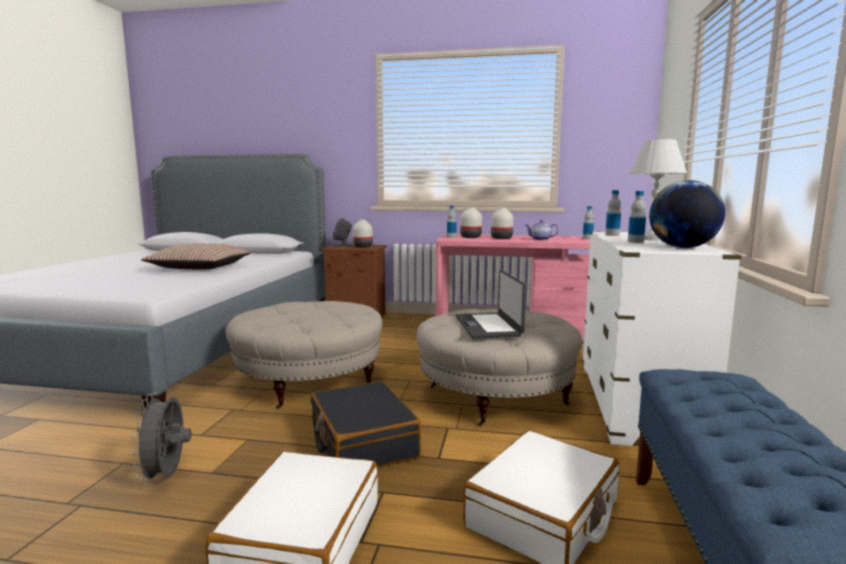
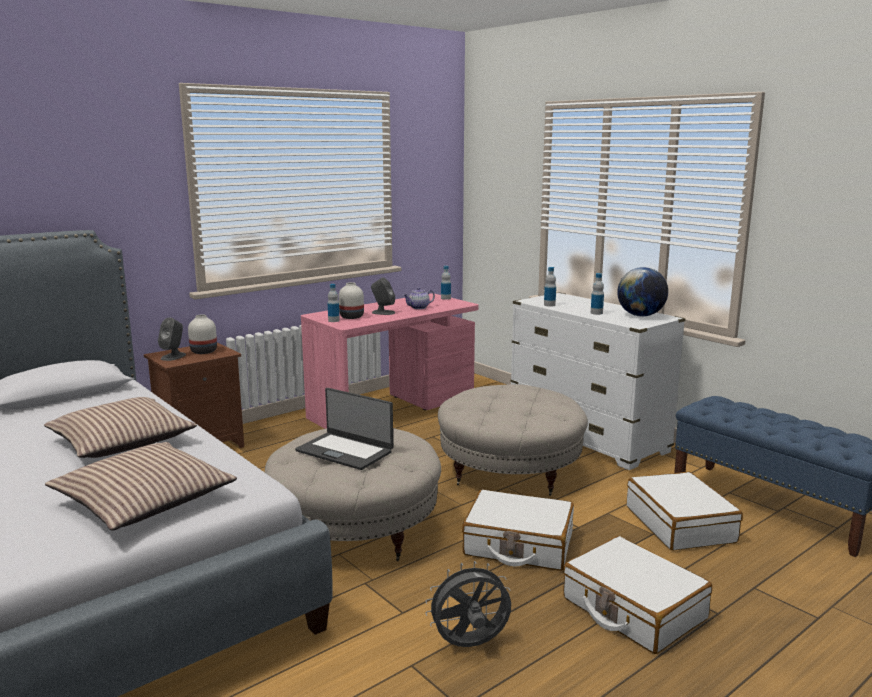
camera: 50 degrees left, 5 degrees up
grey fan [131,393,192,485] -> grey fan turned 135 degrees clockwise [425,561,511,647]
black suitcase [311,381,422,467] -> white suitcase [462,490,574,571]
laptop [455,270,526,339] -> laptop moved to [295,388,393,470]
white vase [491,208,513,239] -> grey speaker [371,278,395,315]
white table lamp [629,139,687,241] -> none
none -> pillow [45,442,237,530]

